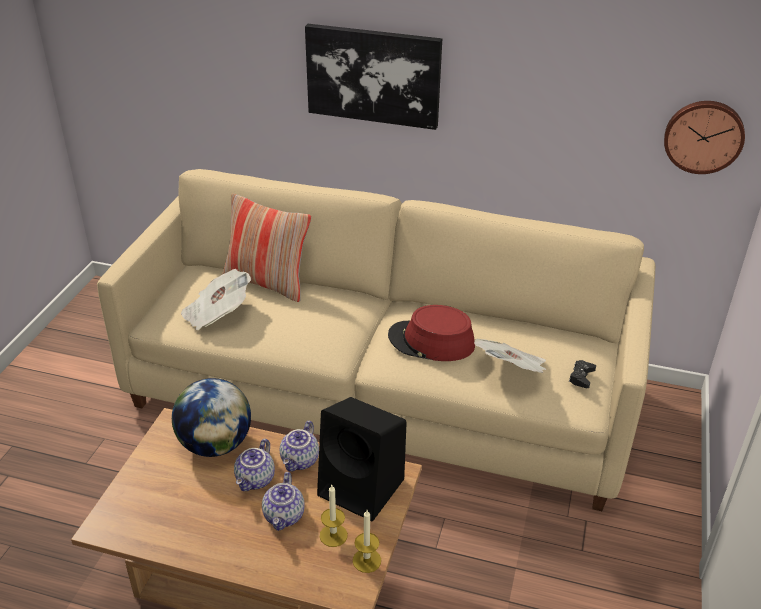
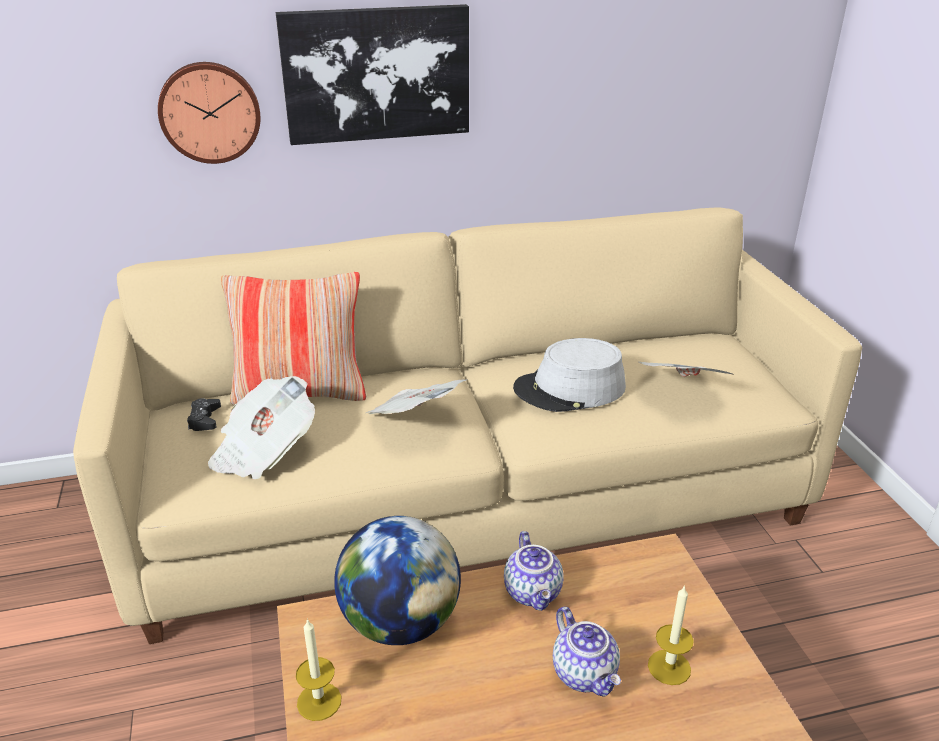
camera: 30 degrees left, 5 degrees down
teapot [234,439,275,491] -> none
black speaker [317,397,407,522] -> none
candle [353,510,381,573] -> candle moved to [296,618,341,721]
red hat [388,305,475,361] -> grey hat [513,338,626,412]
black game controller [569,360,596,388] -> black game controller moved to [187,398,221,431]
wall clock [664,101,745,174] -> wall clock moved to [158,62,261,164]
none -> newspaper [366,379,468,414]

